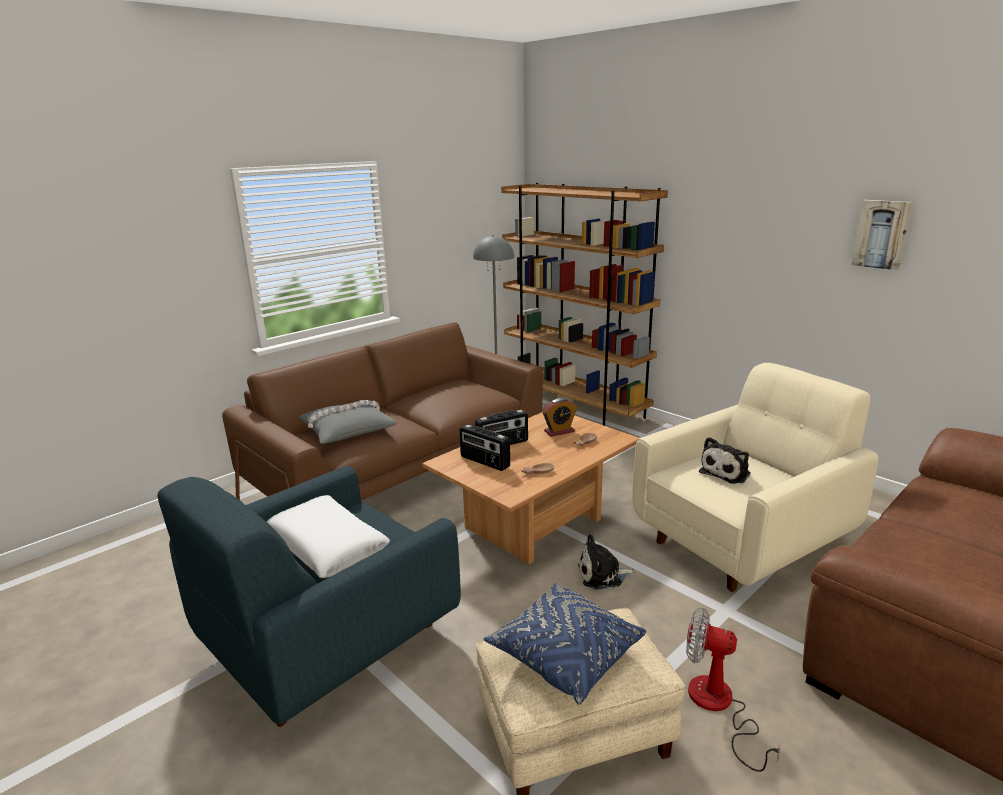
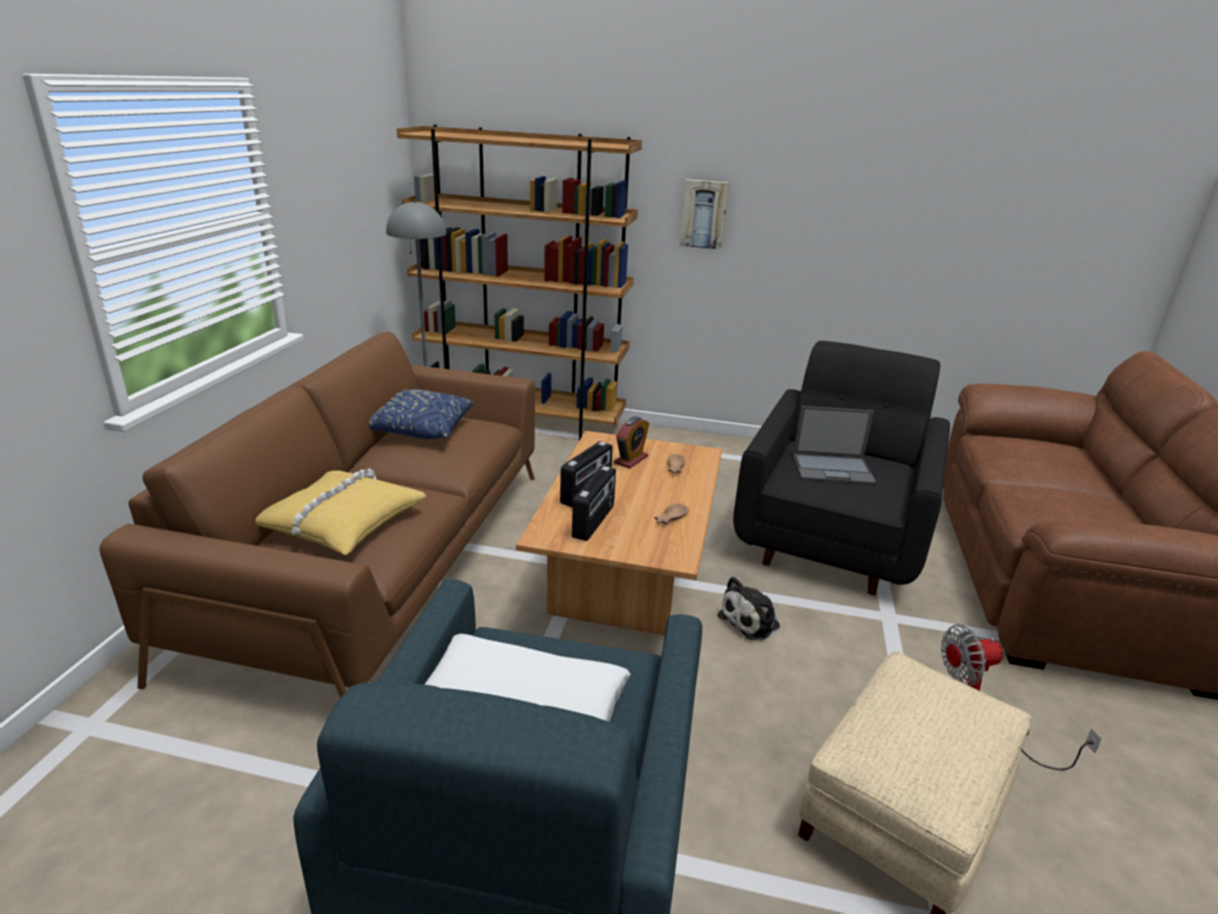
camera: 35 degrees left, 5 degrees up
grey pillow [299,400,397,444] -> yellow pillow [255,468,427,555]
radio [459,424,510,471] -> radio turned 75 degrees counterclockwise [572,466,616,541]
blue pillow [484,584,646,705] -> blue pillow moved to [369,389,474,439]
beige armchair [633,363,878,592] -> black armchair [733,341,950,595]
plush toy [699,437,751,484] -> laptop [793,406,876,485]
picture [851,200,913,270] -> picture moved to [680,179,729,250]

